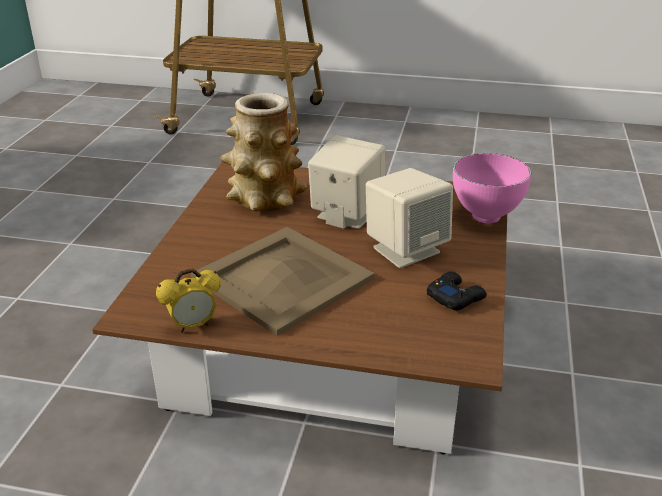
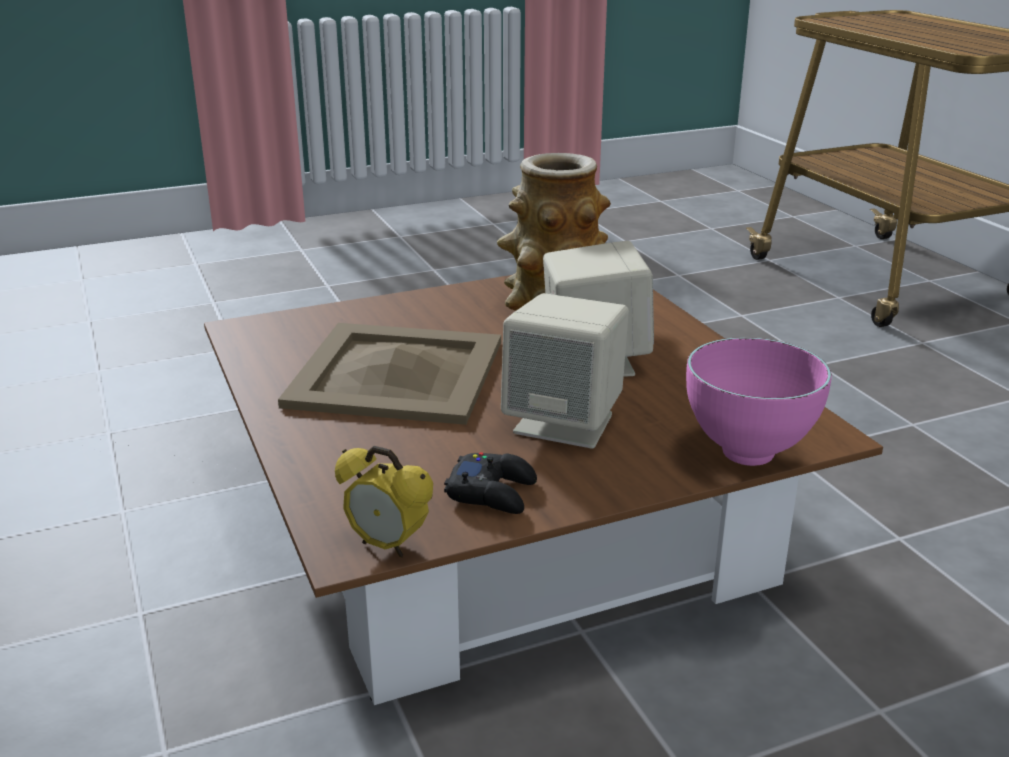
camera: 55 degrees right, 5 degrees down
alarm clock [156,268,221,333] -> alarm clock moved to [335,446,433,558]

